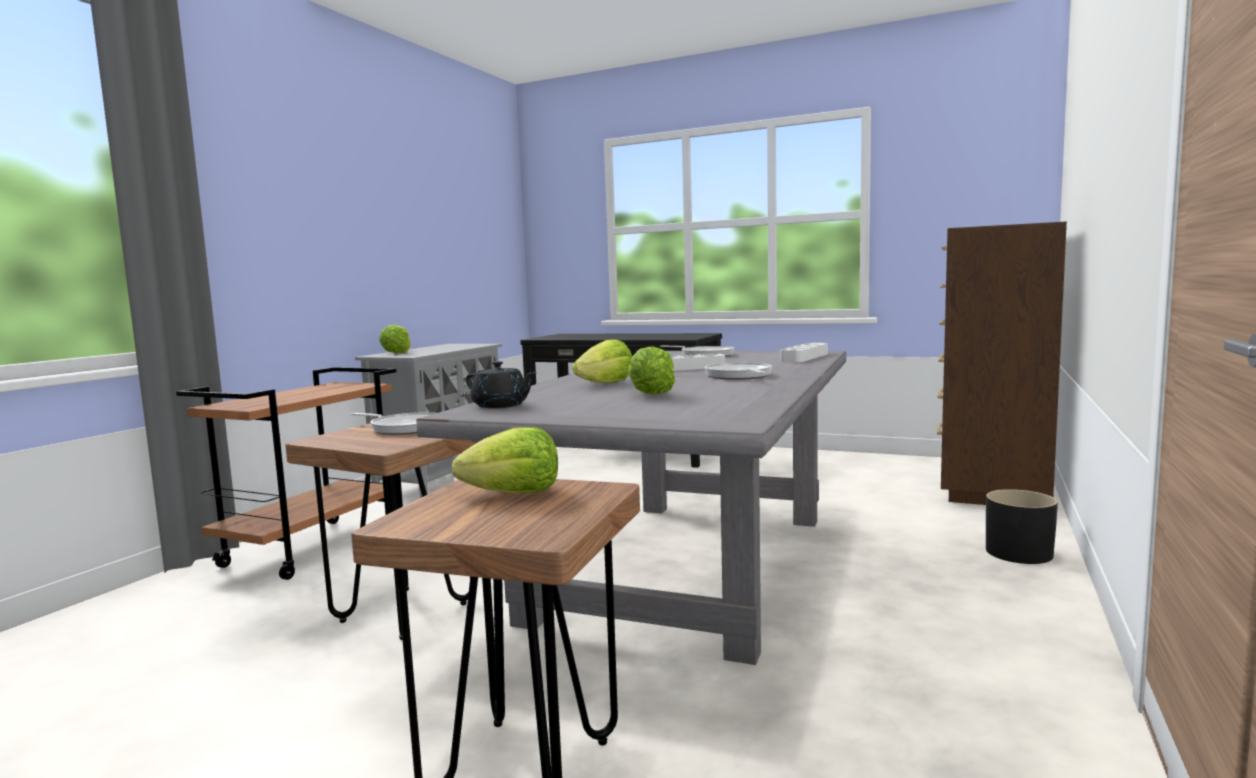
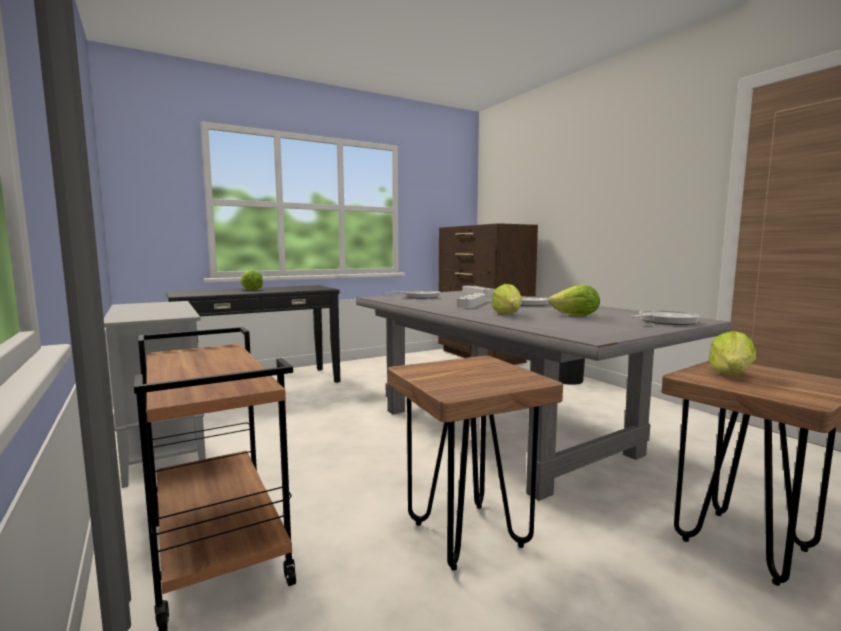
camera: 55 degrees left, 0 degrees up
frying pan [351,412,435,435] -> frying pan moved to [631,310,700,325]
lettuce [379,325,411,353] -> lettuce moved to [240,270,263,290]
black teapot [466,361,537,408] -> none

